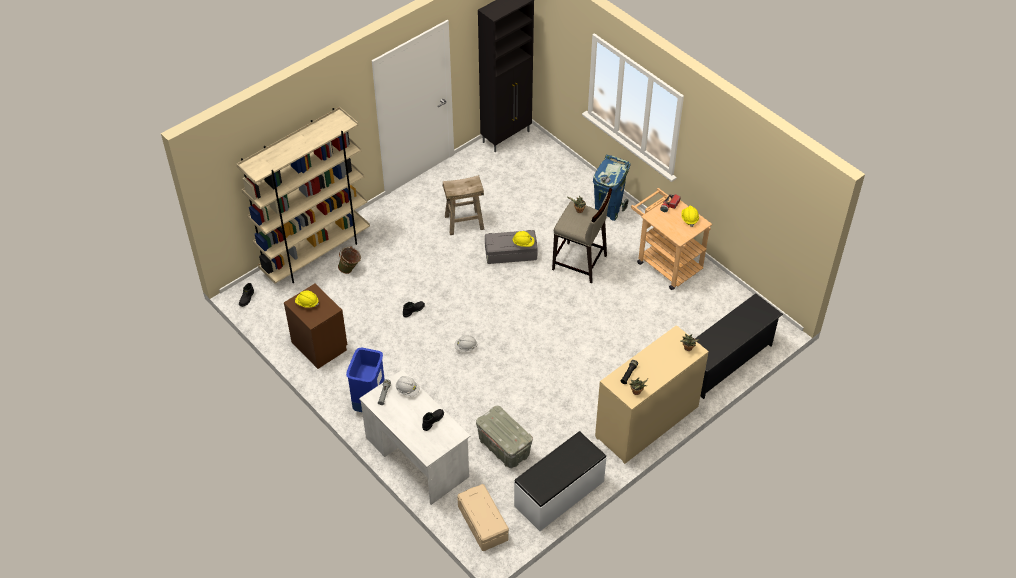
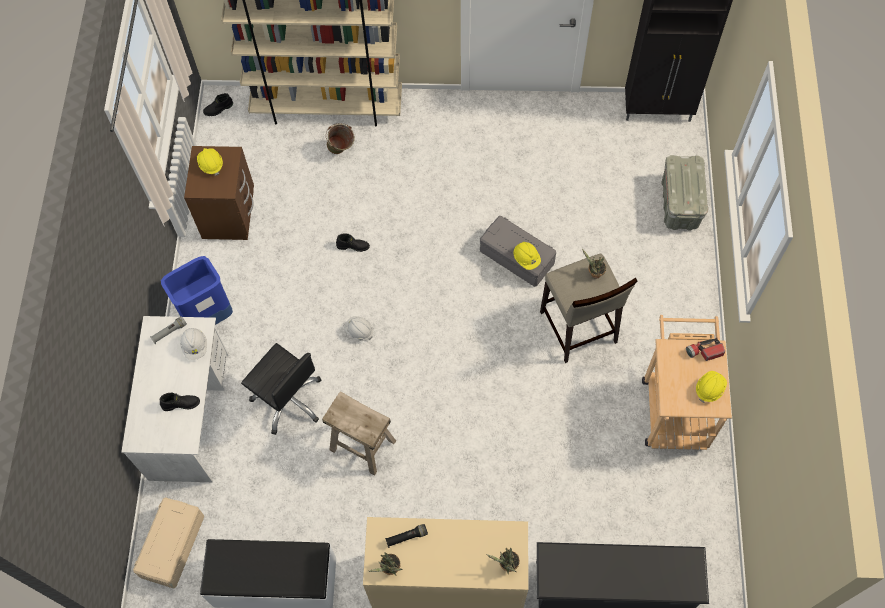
camera: 45 degrees right, 15 degrees up
beige stool [443,175,485,235] -> beige stool moved to [322,391,396,476]
grey storage box [476,406,533,468] -> grey storage box moved to [661,155,708,230]
blue trash can [593,155,631,221] -> none
none -> black office chair [241,343,322,435]

